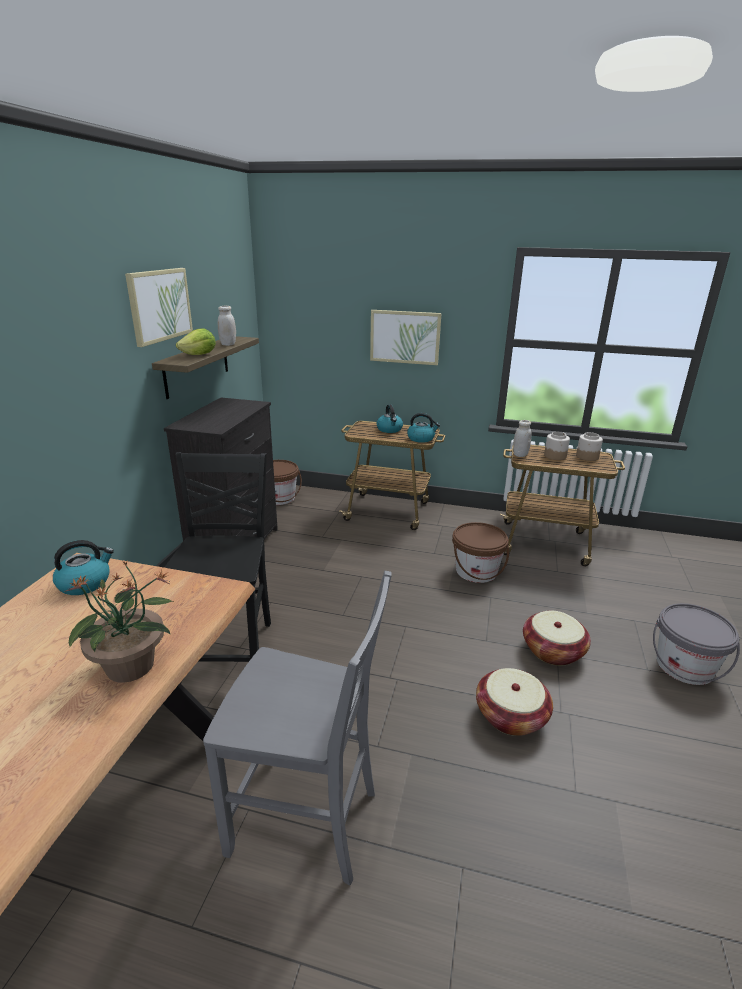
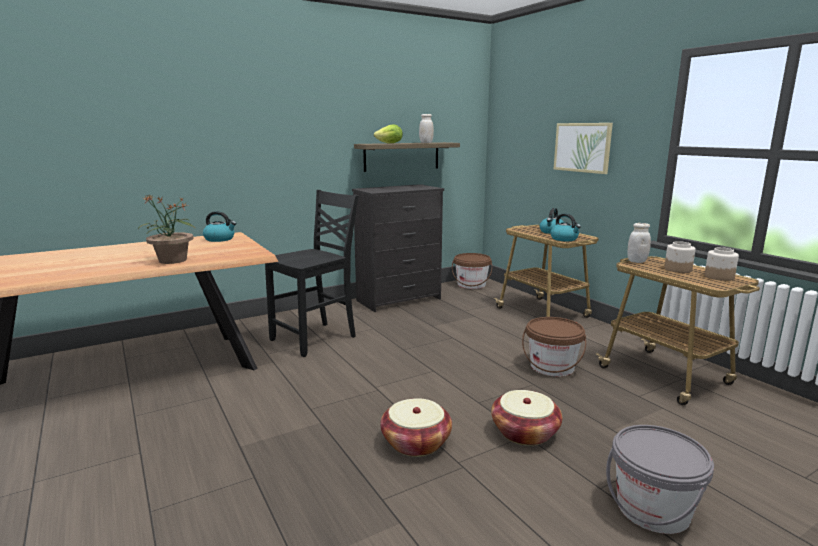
camera: 45 degrees right, 10 degrees down
picture [125,268,193,347] -> none
grey chair [203,571,392,885] -> none

